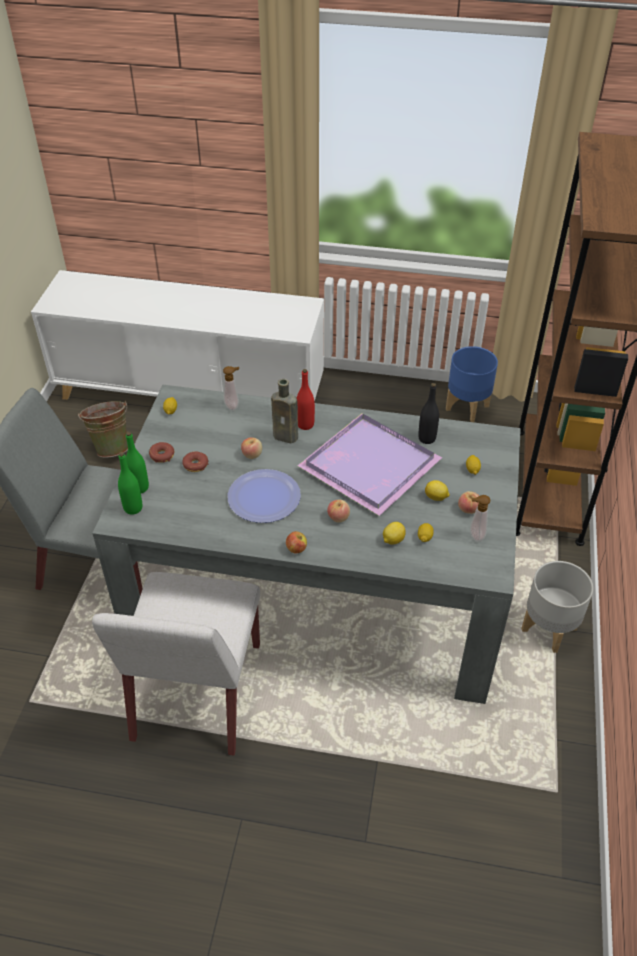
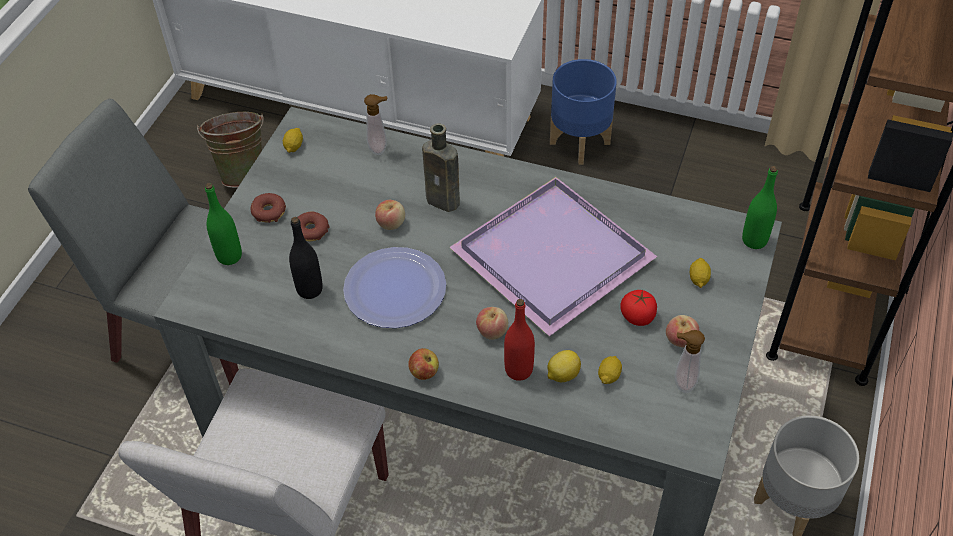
camera: 10 degrees right, 5 degrees up
green bottle [118,452,142,515] -> green bottle moved to [742,166,778,249]
red bottle [297,369,315,430] -> red bottle moved to [504,299,535,381]
black bottle [418,383,439,444] -> black bottle moved to [289,217,323,299]
lemon [425,480,450,501] -> tomato [621,290,657,326]
blue planter [446,346,498,422] -> blue planter moved to [550,59,617,165]

